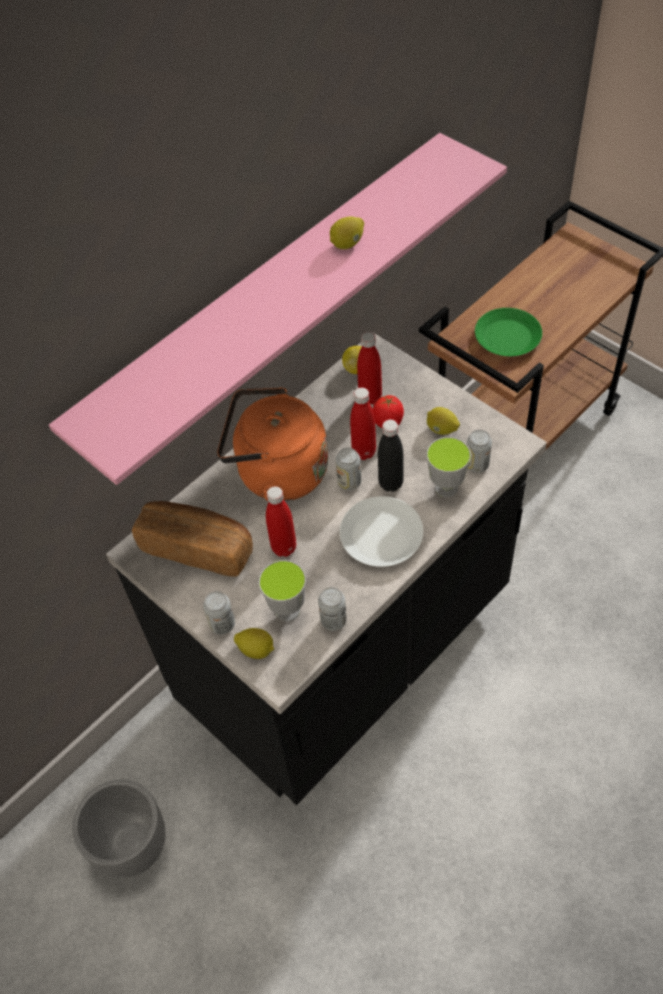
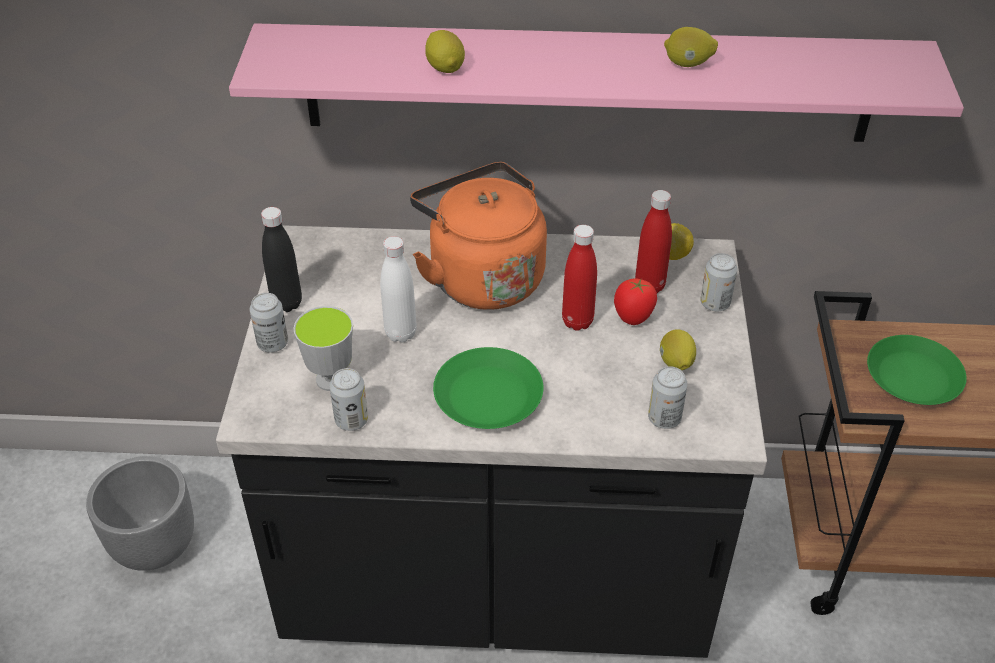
camera: 45 degrees right, 10 degrees down
bread [132,501,253,576] -> none
lemon [234,628,274,659] -> lemon moved to [425,30,465,73]
red bottle [266,486,296,557] -> white bottle [380,236,417,343]
can [336,448,361,490] -> can moved to [700,253,738,311]
white plate [340,496,423,567] -> green plate [433,347,543,429]
black bottle [378,420,404,492] -> black bottle moved to [261,207,302,312]
cup [426,437,471,497] -> none

